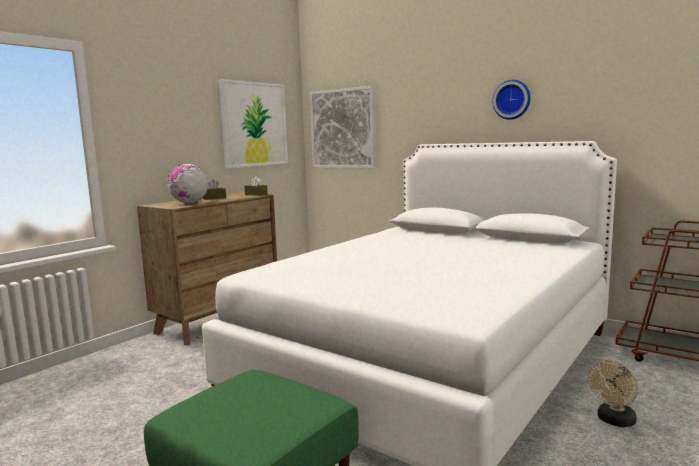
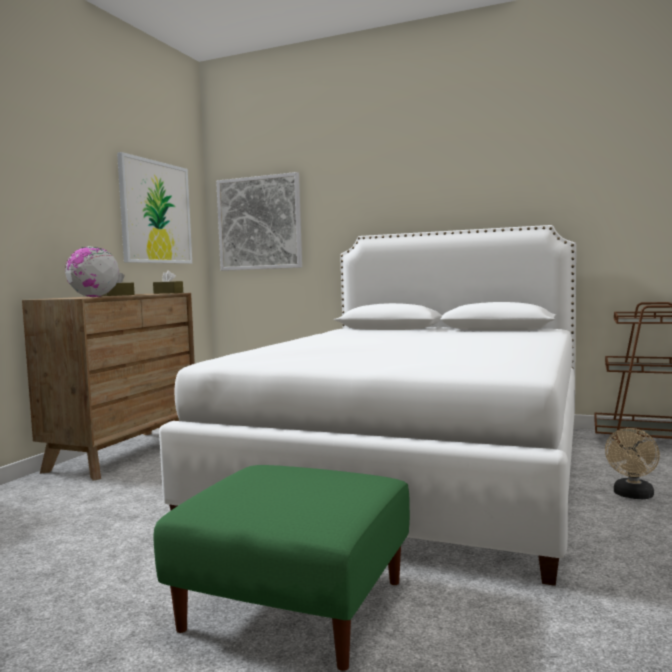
camera: 15 degrees left, 5 degrees down
wall clock [493,80,531,120] -> none

